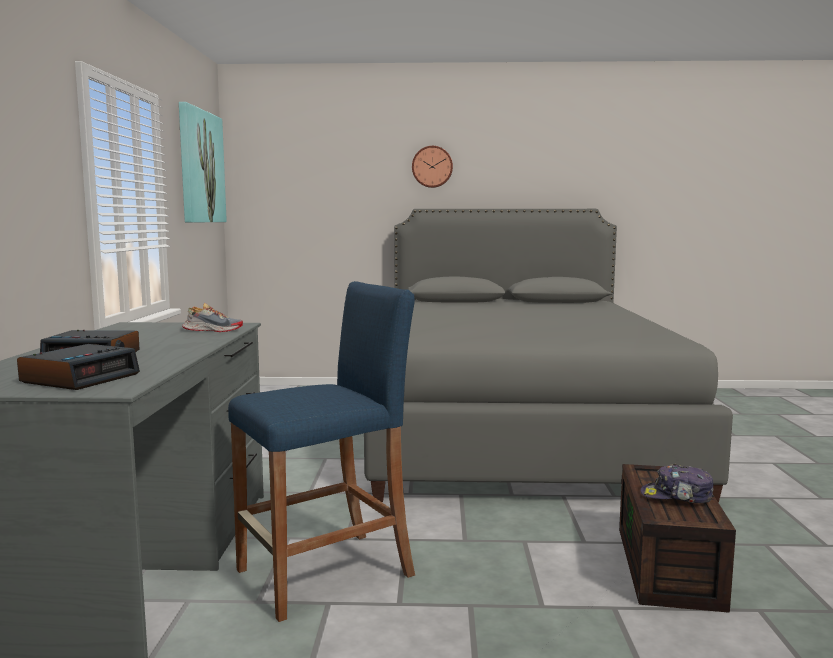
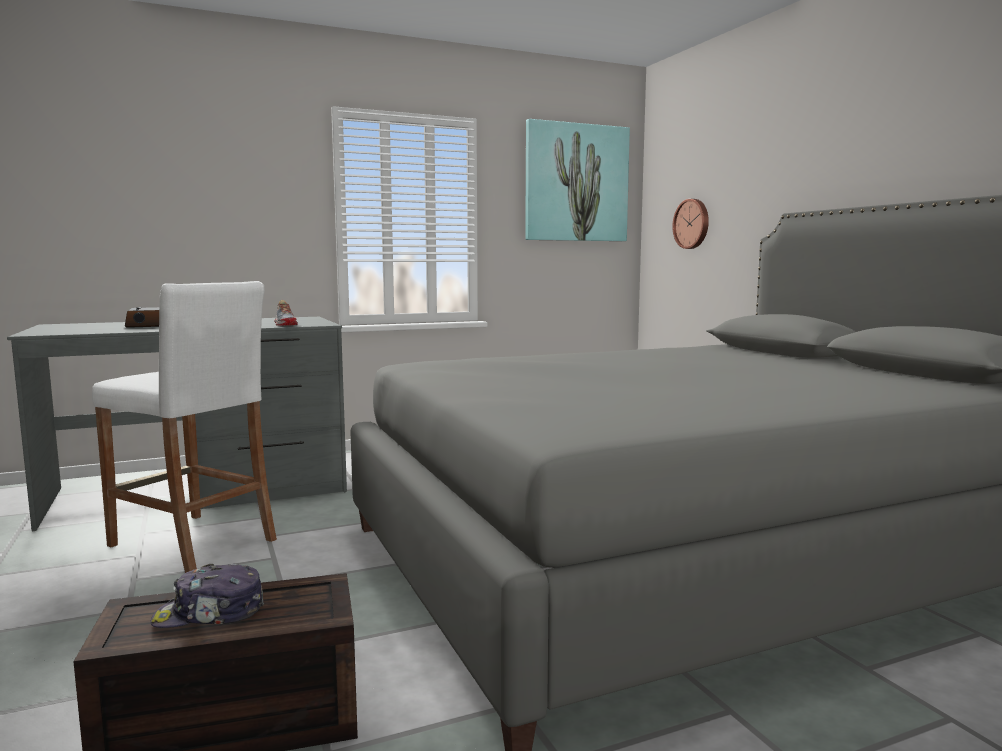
camera: 65 degrees right, 0 degrees up
alarm clock [17,344,140,390] -> none
blue stool [228,281,415,622] -> white stool [92,281,277,573]
wall clock [412,146,453,188] -> wall clock moved to [672,199,709,249]
cap [641,464,714,503] -> cap turned 90 degrees counterclockwise [150,564,264,628]

